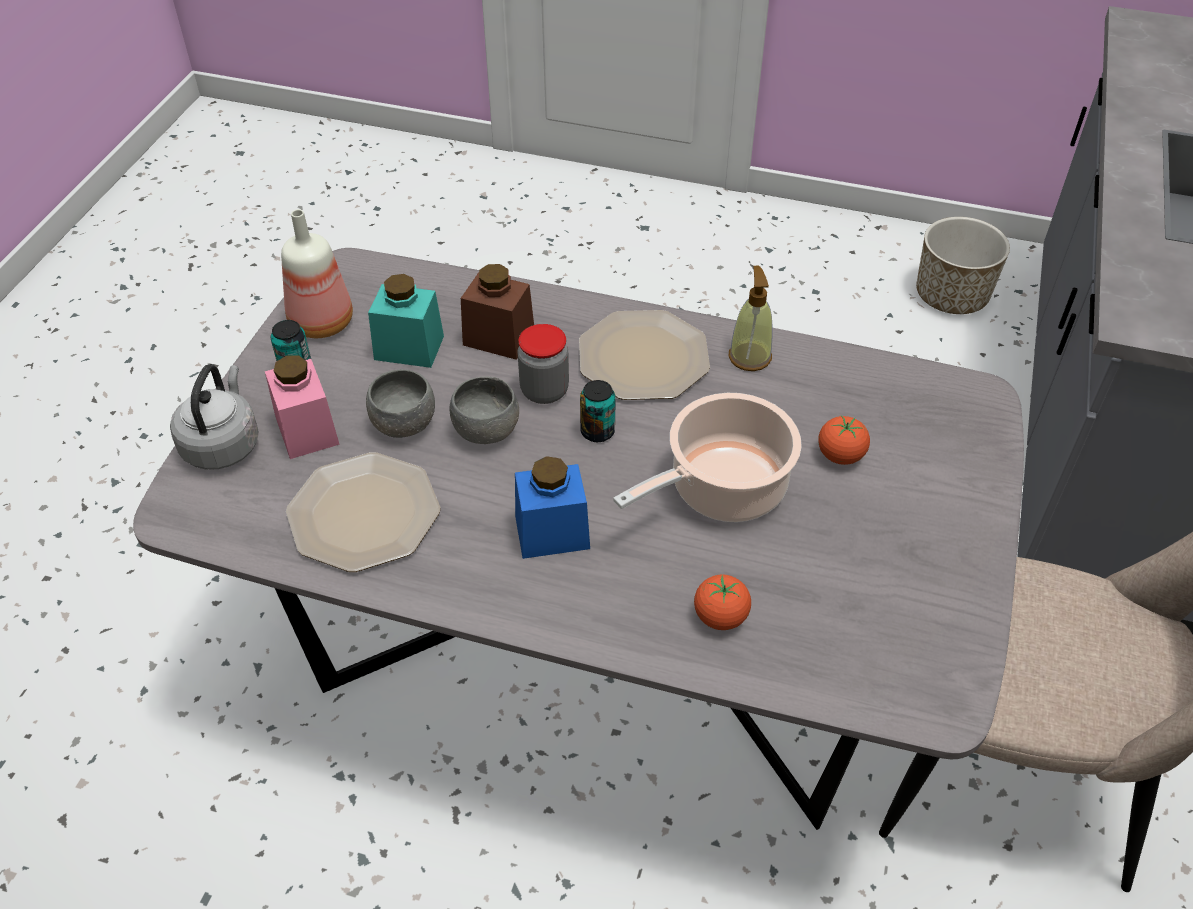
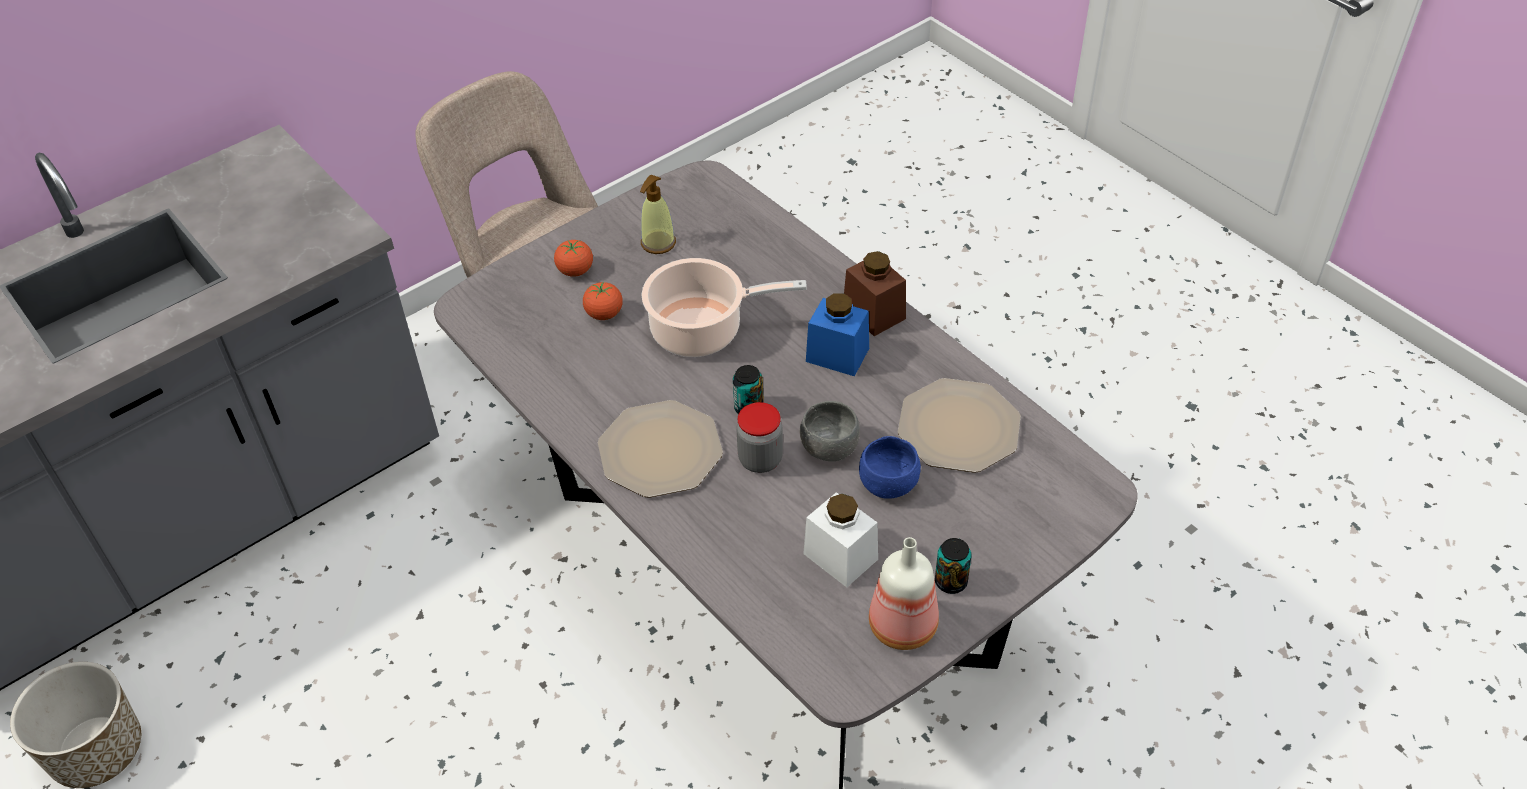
camera: 145 degrees left, 0 degrees up
grey kettle [170,364,259,470] -> none
pink jar [265,355,340,459] -> none
grey bowl [366,369,435,438] -> blue bowl [859,436,921,499]
turquoise jar [368,274,444,368] -> white jar [803,492,878,588]
brown jar [461,264,534,360] -> brown jar moved to [844,251,906,336]
tomato [694,574,751,630] -> tomato moved to [554,240,593,276]
soap dispenser [729,266,773,371] -> soap dispenser moved to [640,175,676,254]

